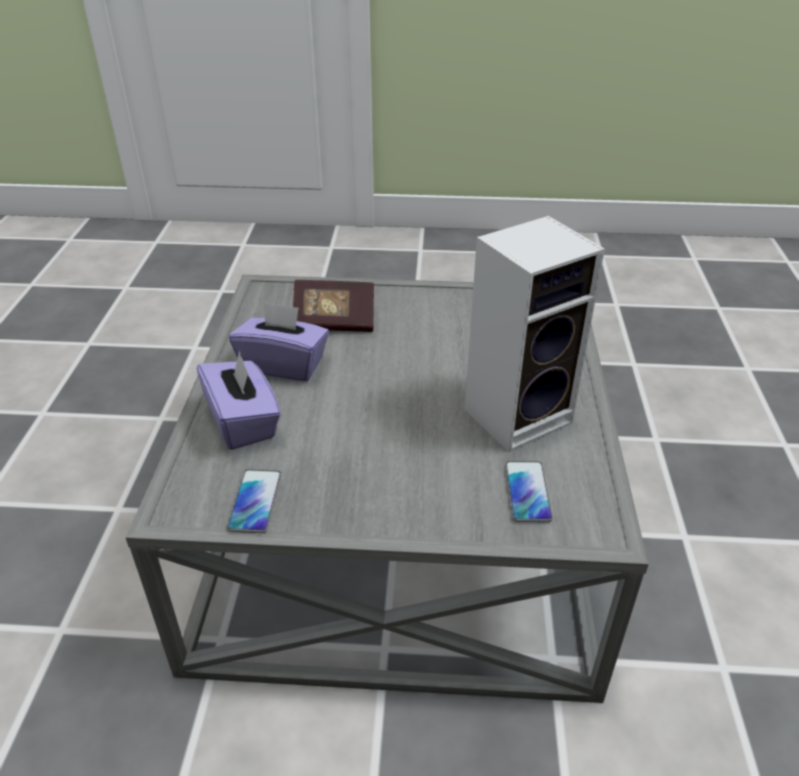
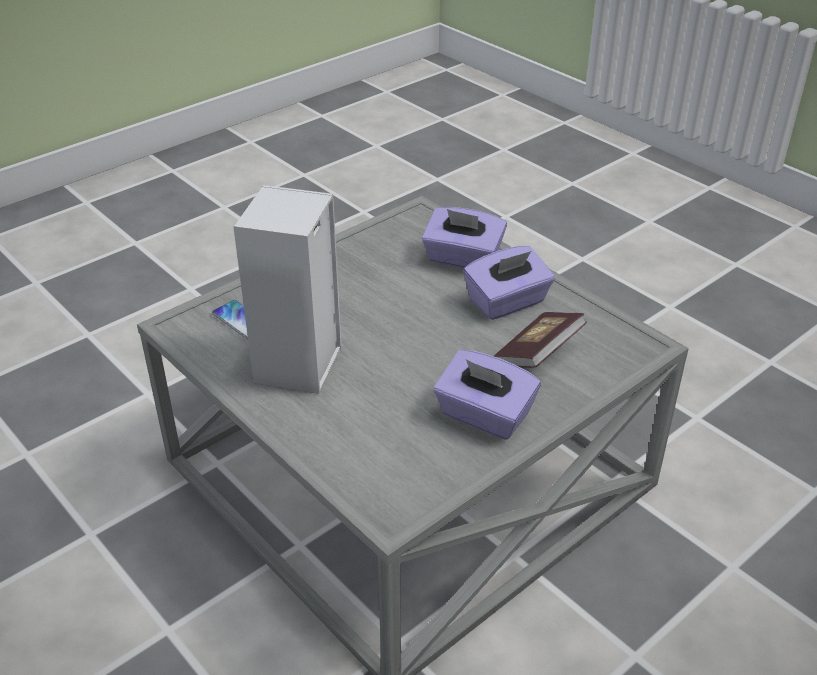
camera: 135 degrees right, 0 degrees up
phone [227,469,282,533] -> none
none -> purple tissue box [434,350,541,440]

